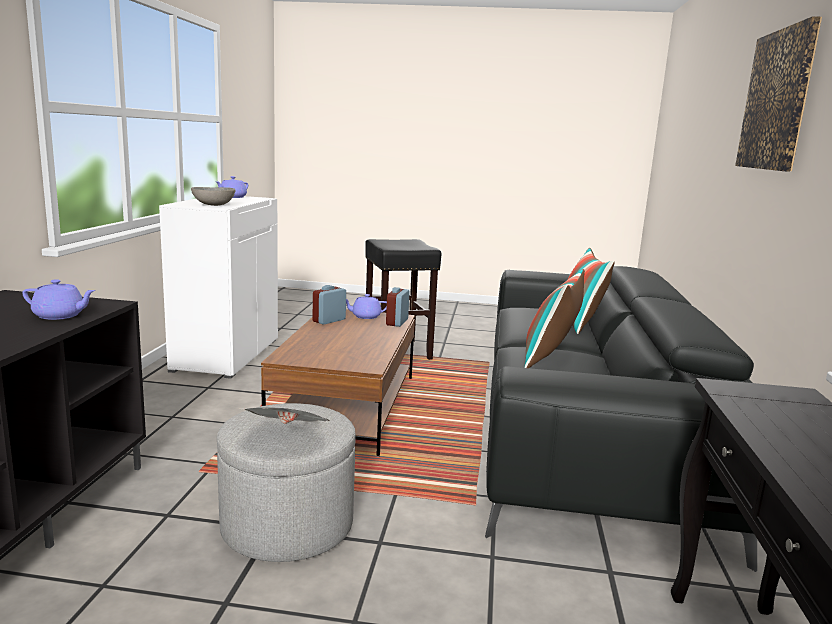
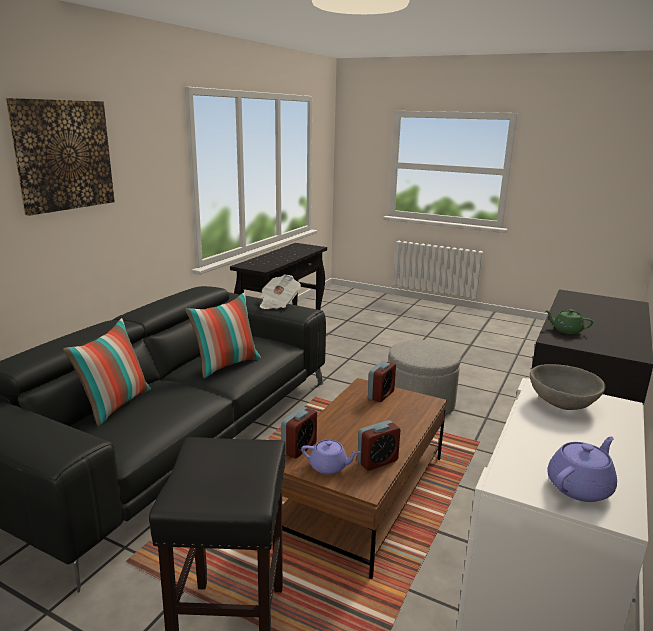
camera: 160 degrees left, 5 degrees up
purple teapot [22,279,95,320] -> green teapot [545,309,594,334]
newspaper [239,407,329,424] -> newspaper moved to [260,275,301,309]
none -> alarm clock [368,361,396,402]

